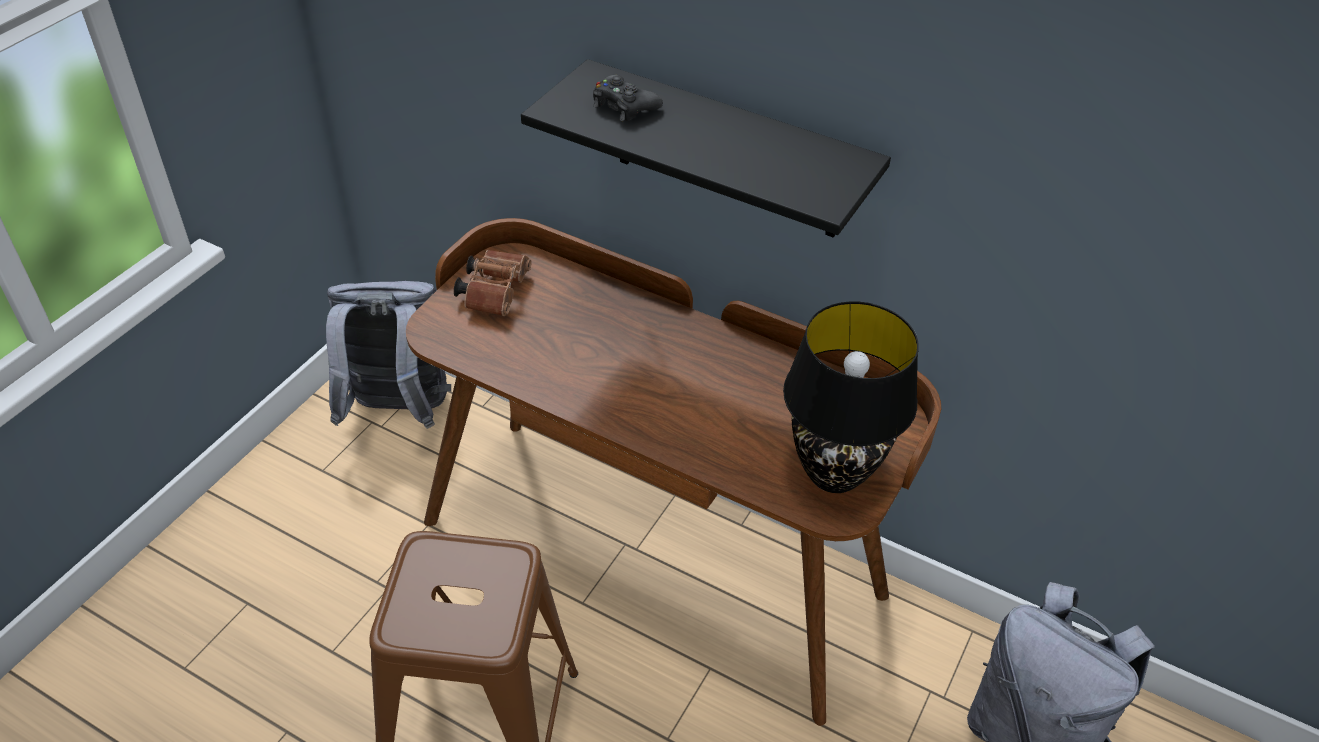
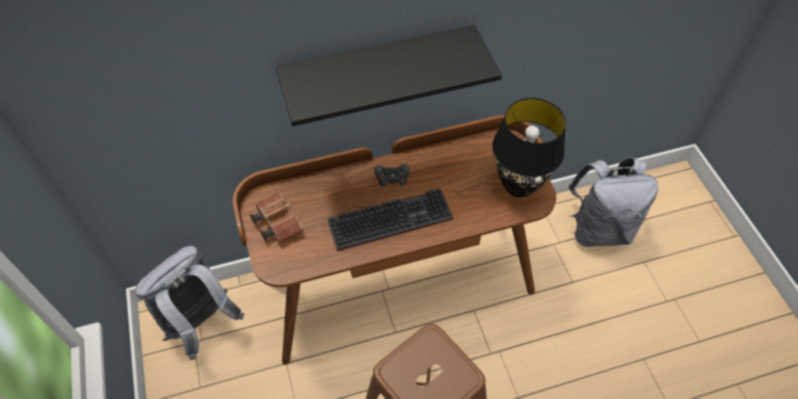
camera: 45 degrees left, 10 degrees up
black game controller [593,75,663,121] -> black game controller moved to [375,164,409,188]
none -> keyboard [328,188,453,251]

